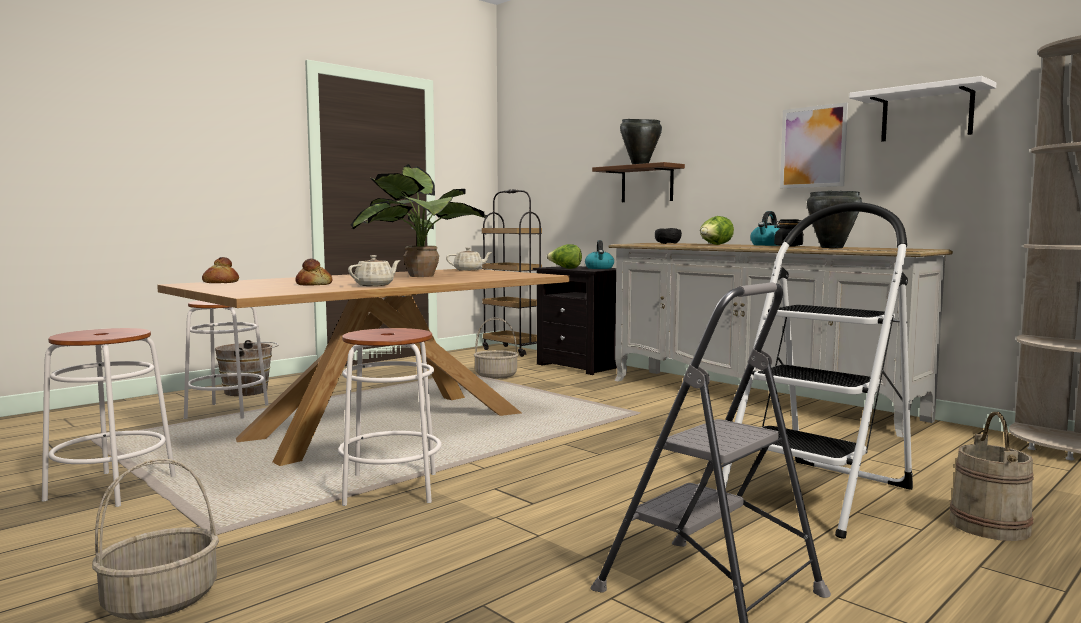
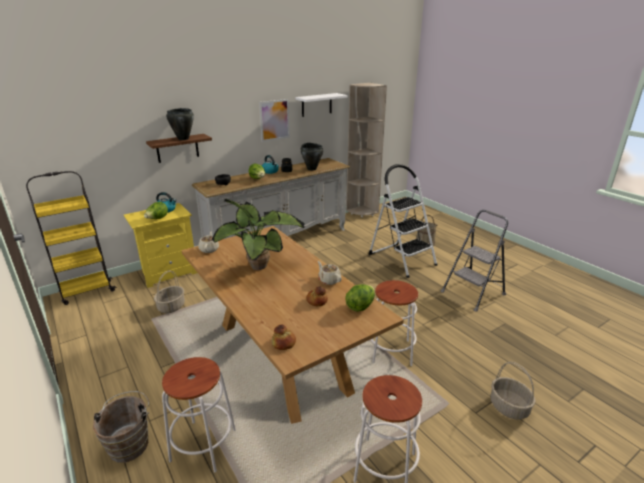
camera: 80 degrees left, 20 degrees up
brown cart [482,189,542,357] -> yellow cart [26,171,117,305]
black nightstand [533,266,617,375] -> yellow nightstand [124,203,197,288]
none -> lettuce [345,284,375,312]

